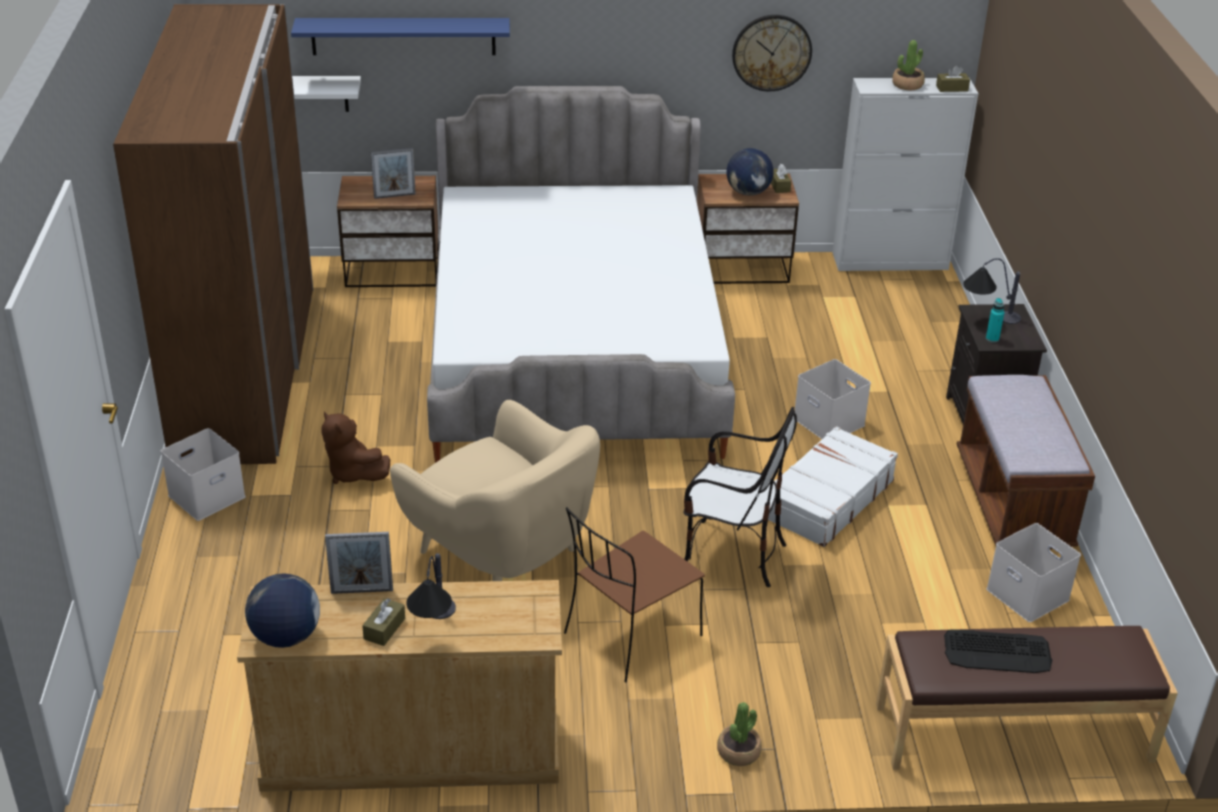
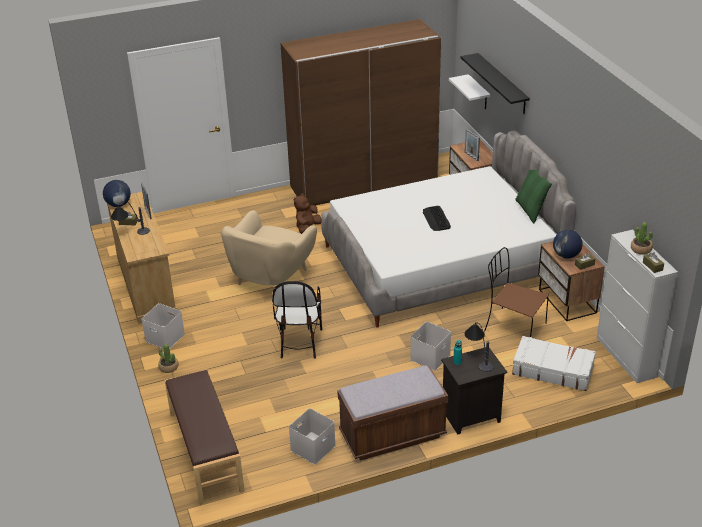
camera: 75 degrees right, 0 degrees up
white storage box [161,428,246,521] -> white storage box moved to [141,303,185,349]
blue shelf [291,18,510,55] -> black shelf [460,53,530,114]
brown chair [564,507,705,682] -> brown chair moved to [484,247,549,337]
wall clock [732,15,812,92] -> none
white suitcase [768,426,898,547] -> white suitcase moved to [512,336,596,391]
keyboard [944,630,1053,673] -> keyboard moved to [423,206,451,231]
none -> green pillow [515,170,552,223]

